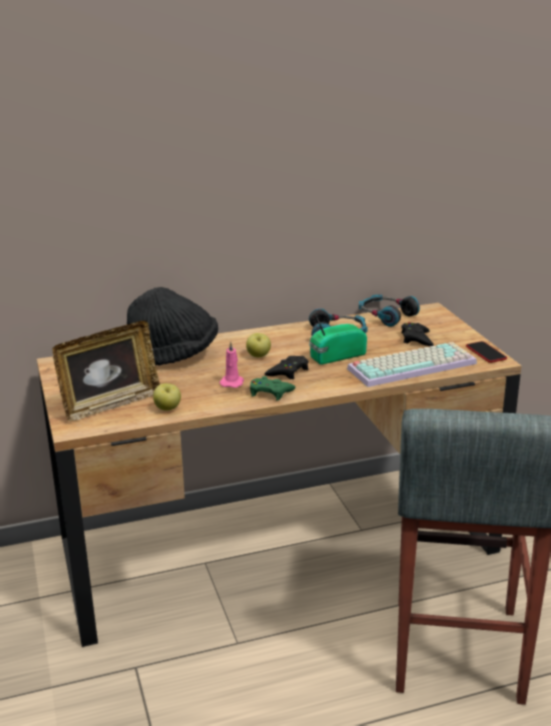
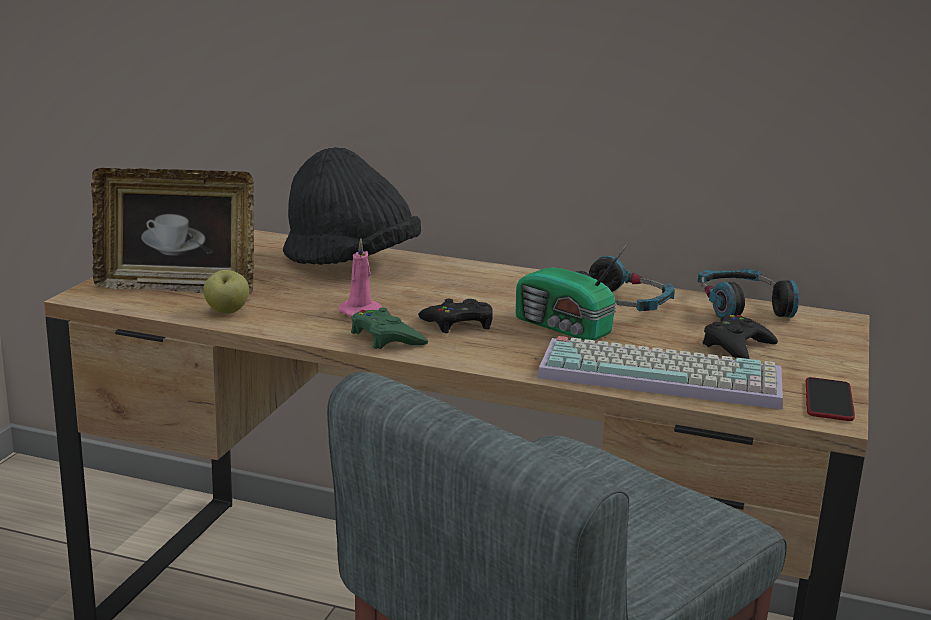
camera: 35 degrees right, 5 degrees down
apple [246,333,271,357] -> none
radio [309,316,367,365] -> radio turned 150 degrees counterclockwise [516,242,629,341]

